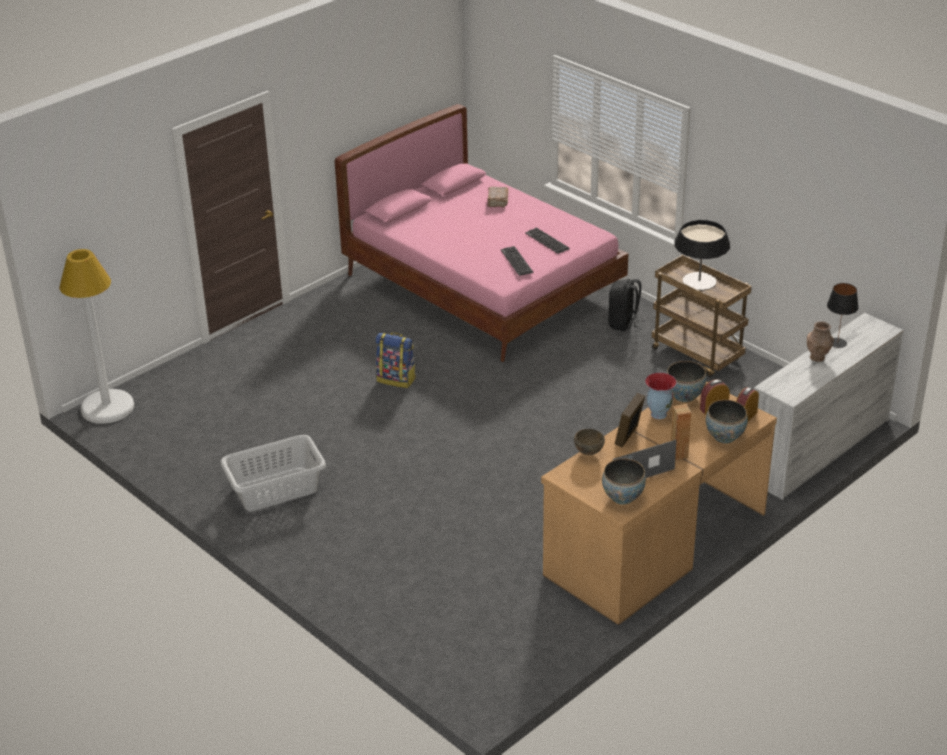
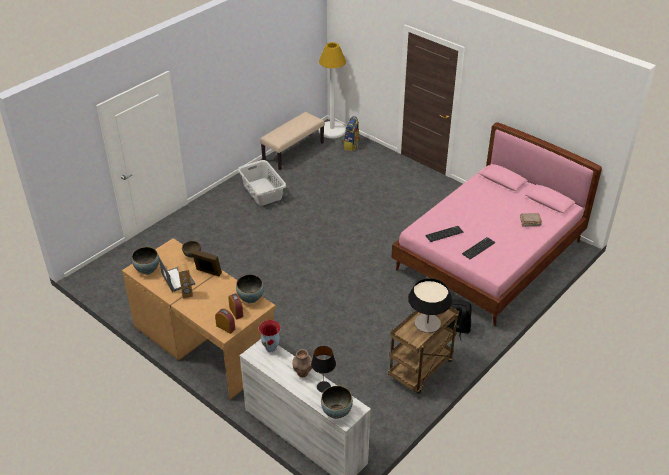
camera: 85 degrees right, 5 degrees up
backpack [375,332,416,388] -> backpack moved to [343,116,360,151]
vase [645,373,677,419] -> vase moved to [258,320,281,352]
bowl [706,400,748,444] -> bowl moved to [321,386,353,419]
none -> beige bench [260,112,325,170]

